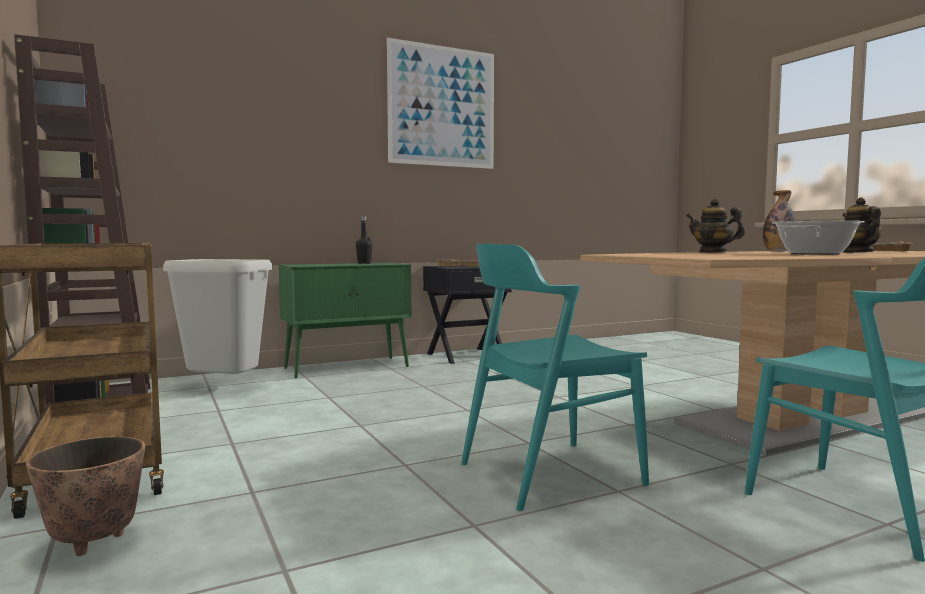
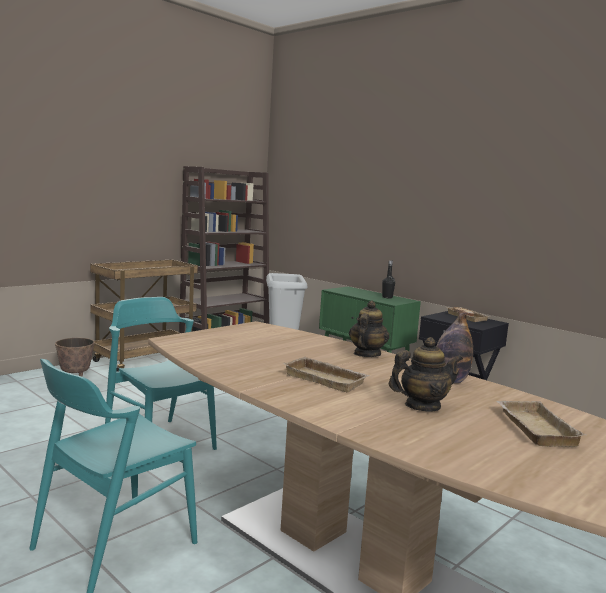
camera: 70 degrees right, 5 degrees up
picture [387,38,494,169] -> none
cooking pot [772,221,865,255] -> beige tray [283,357,370,393]

